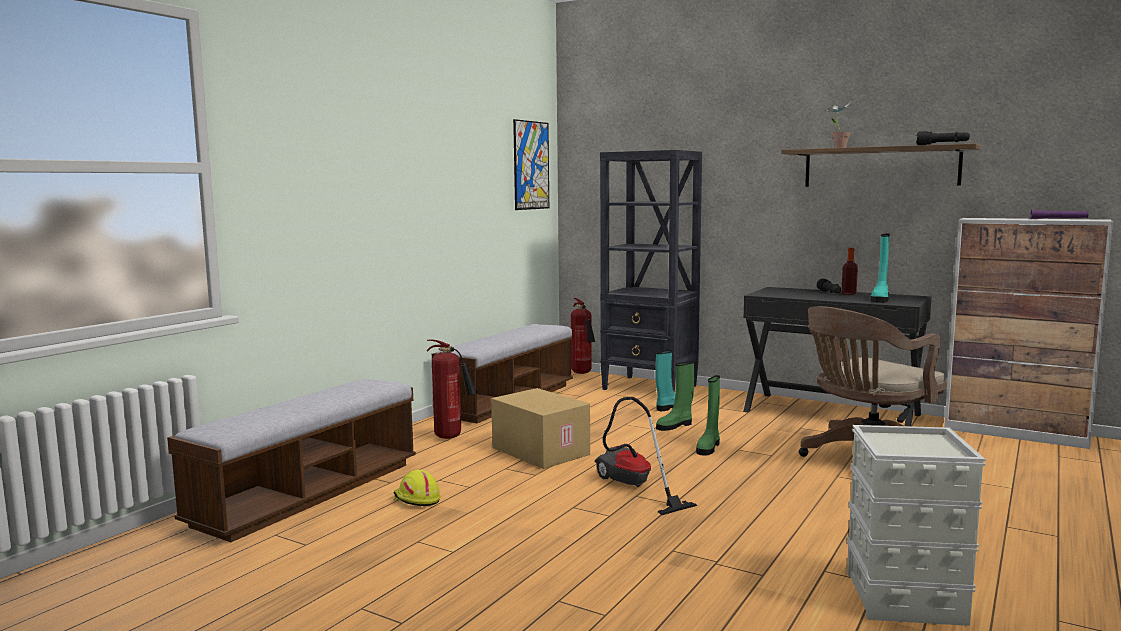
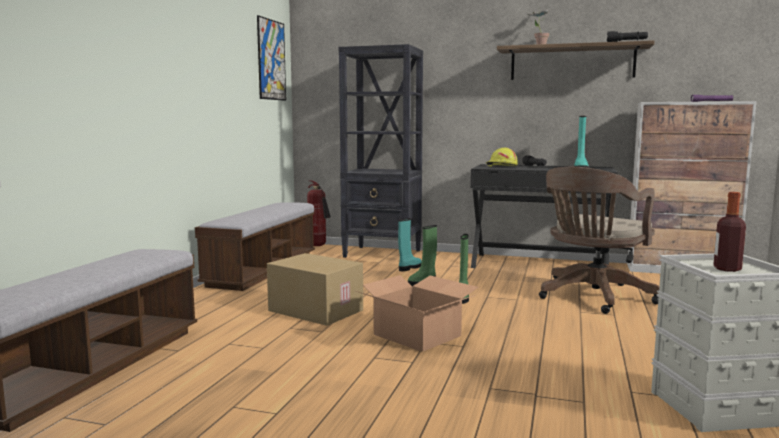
camera: 15 degrees left, 0 degrees up
yellow hard hat [393,470,440,506] -> yellow hard hat moved to [486,148,518,167]
fire extinguisher [427,340,477,439] -> none
vacuum cleaner [595,397,697,515] -> cardboard box [356,275,479,352]
bottle [841,248,858,295] -> bottle moved to [713,192,746,272]

